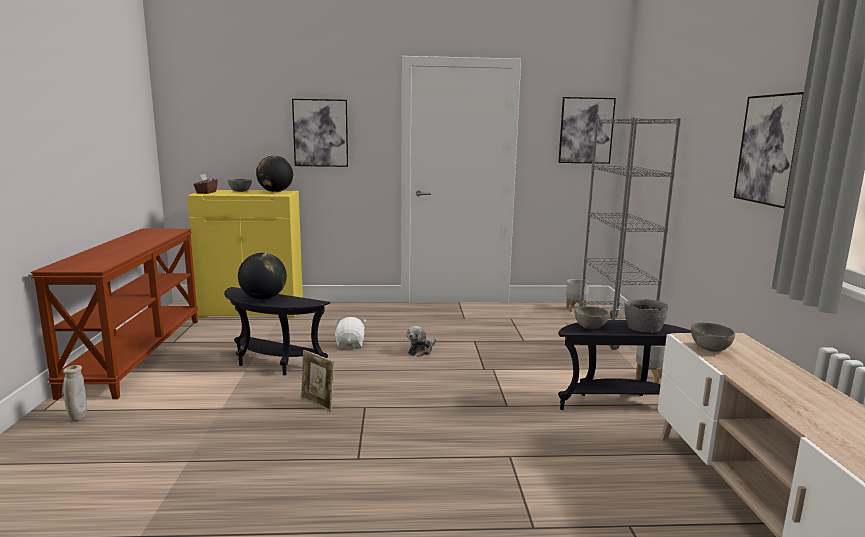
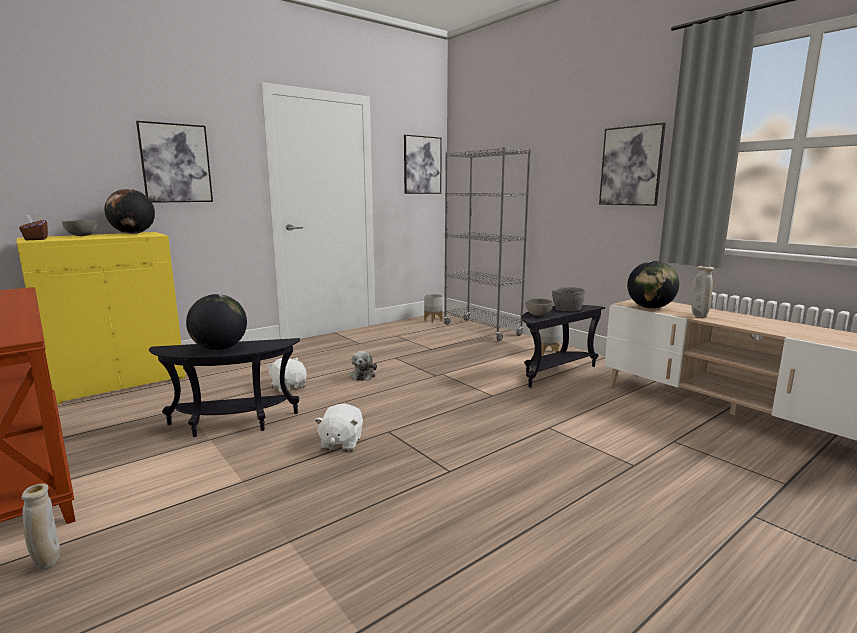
camera: 35 degrees left, 0 degrees up
picture frame [301,350,335,411] -> white plush toy [314,404,363,451]
grey bowl [691,322,735,352] -> globe [627,261,679,309]
none -> beige vase [691,266,714,317]

